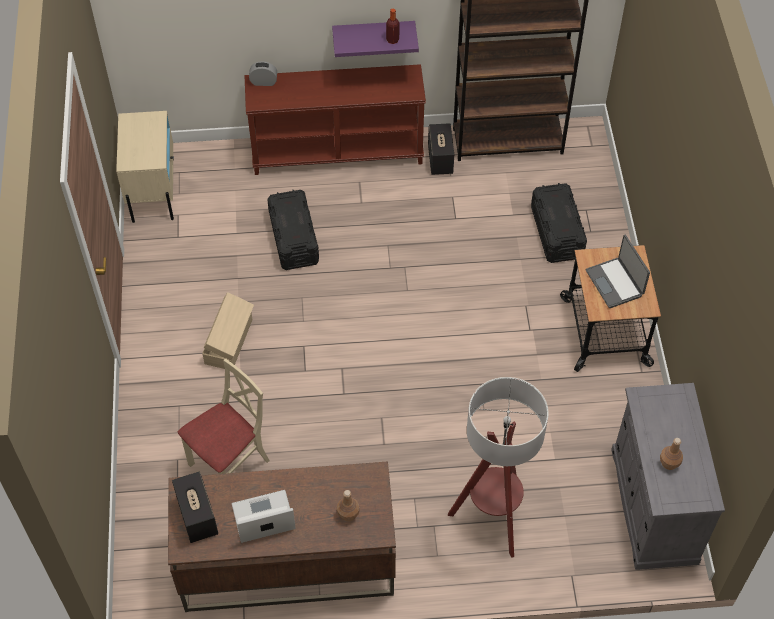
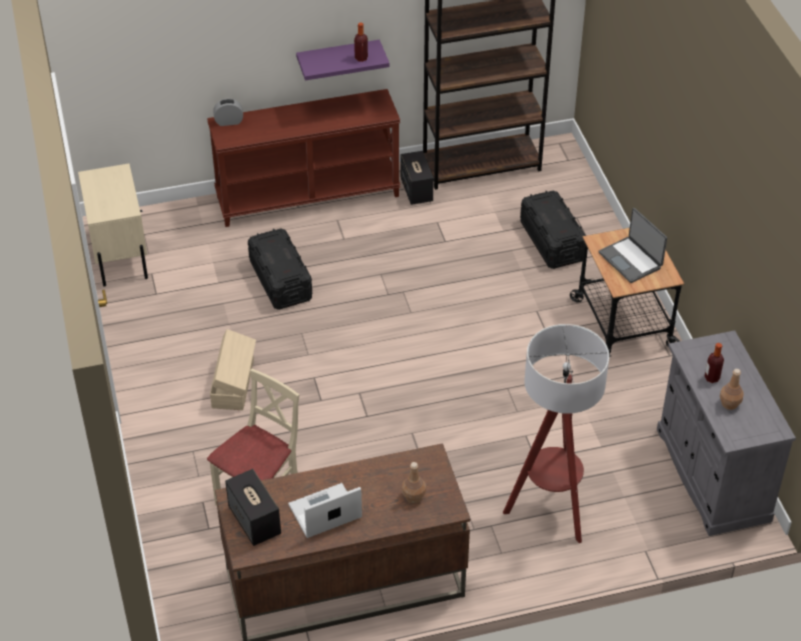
camera: 10 degrees left, 10 degrees down
none -> bottle [704,343,724,383]

